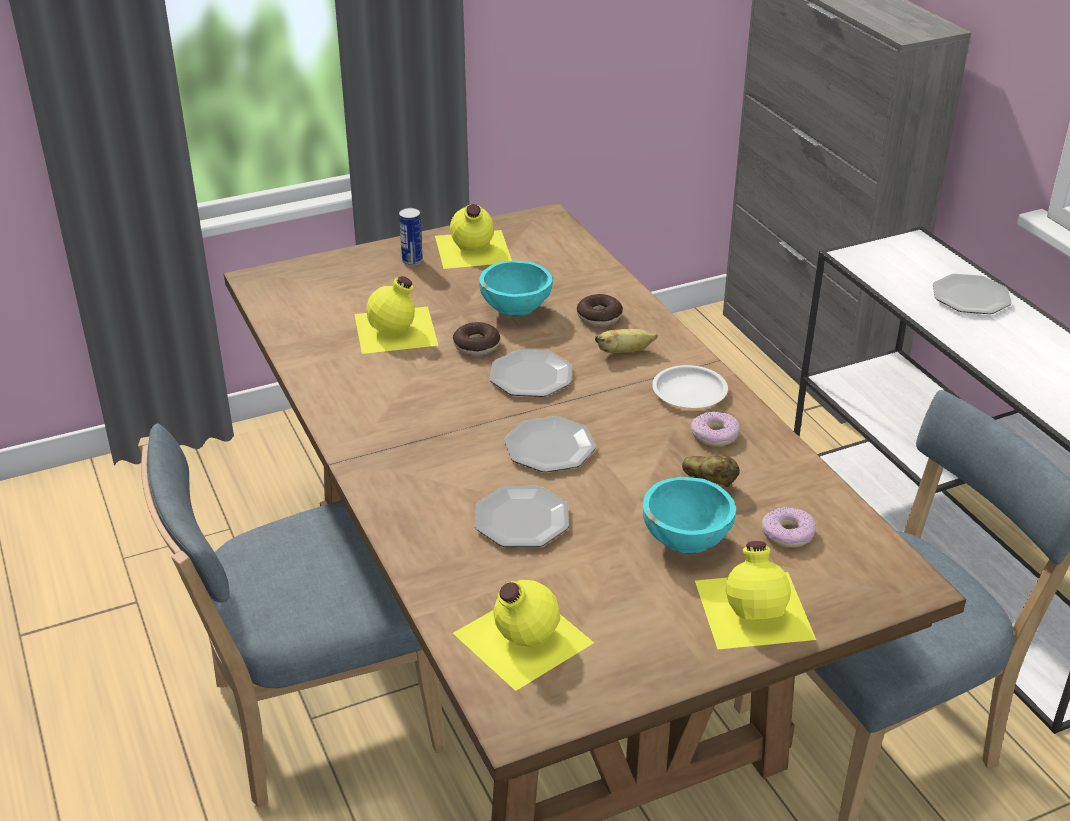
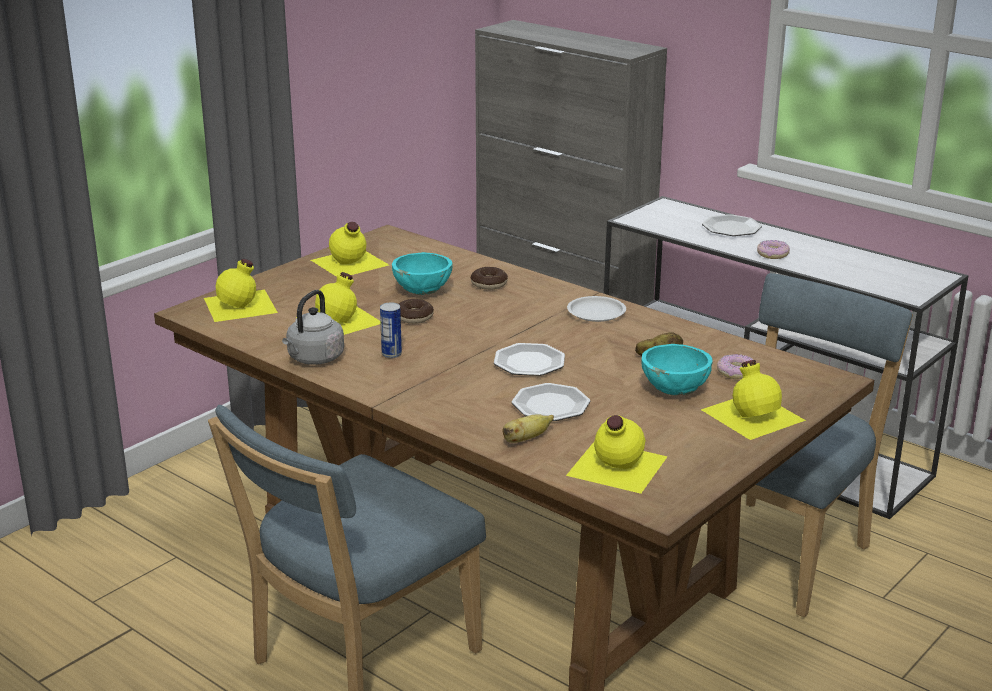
camera: 25 degrees left, 10 degrees down
can [399,208,423,266] -> can moved to [380,302,402,358]
plate [489,349,572,397] -> none
banana [595,329,658,353] -> banana moved to [503,414,554,443]
donut [691,411,740,446] -> donut moved to [757,240,790,259]
none -> yellow bottle [204,259,278,322]
none -> grey kettle [282,290,344,365]

